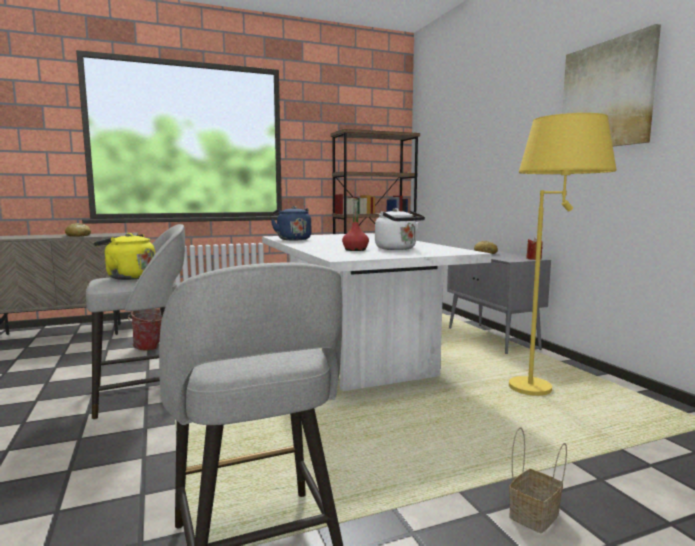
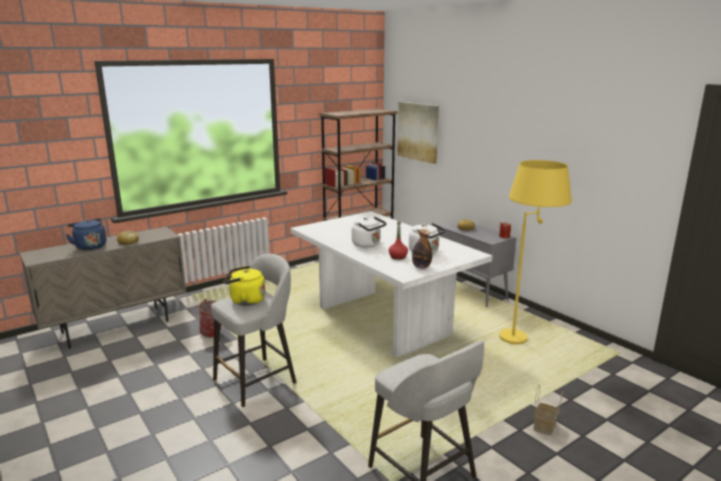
camera: 15 degrees left, 10 degrees up
blue kettle [271,206,311,240] -> blue kettle moved to [66,219,106,250]
picture [562,24,661,146] -> picture moved to [397,102,439,164]
none -> white kettle [352,216,386,248]
none -> bottle [412,229,432,269]

